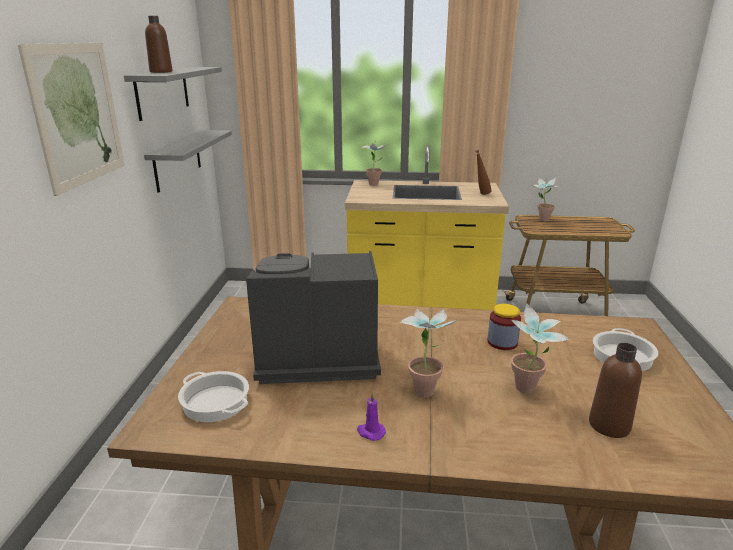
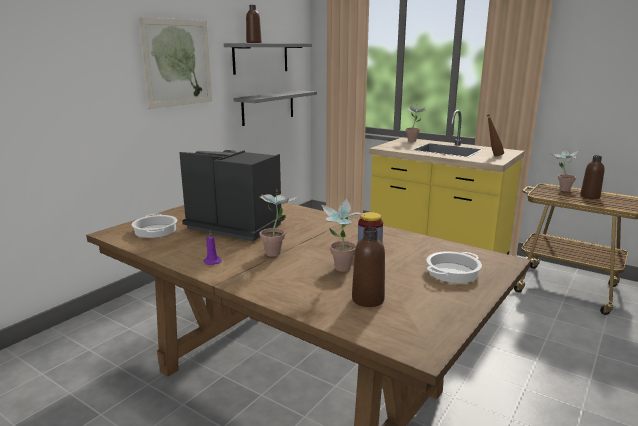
camera: 30 degrees right, 5 degrees down
none -> brown bottle [580,155,605,199]

